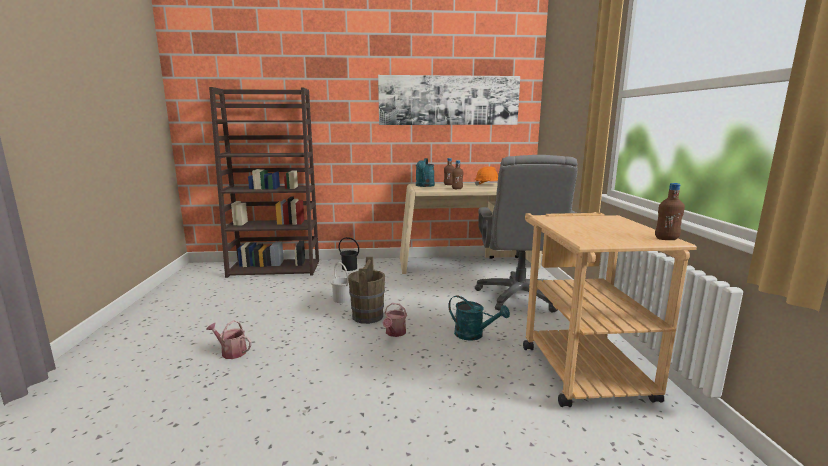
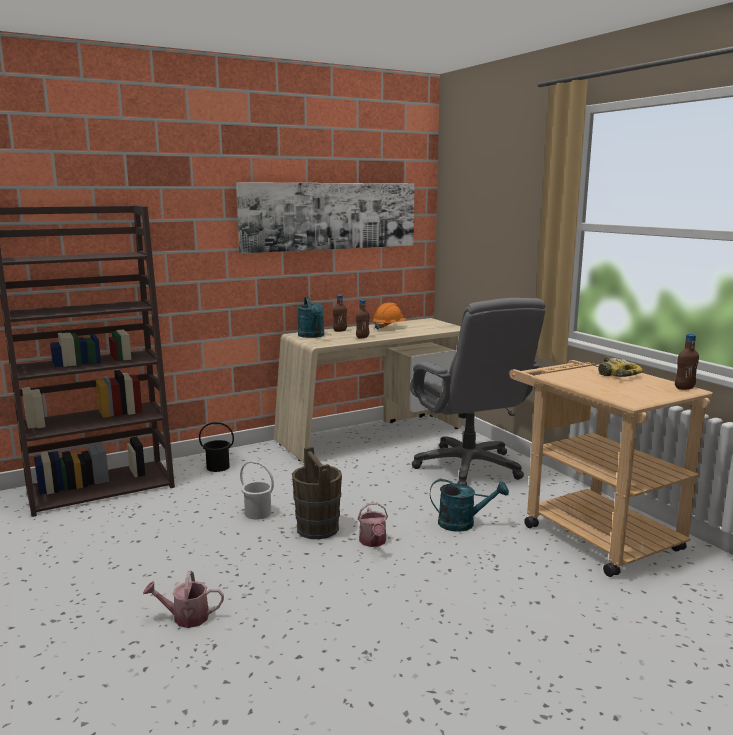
camera: 25 degrees left, 0 degrees up
none -> power drill [590,356,643,377]

